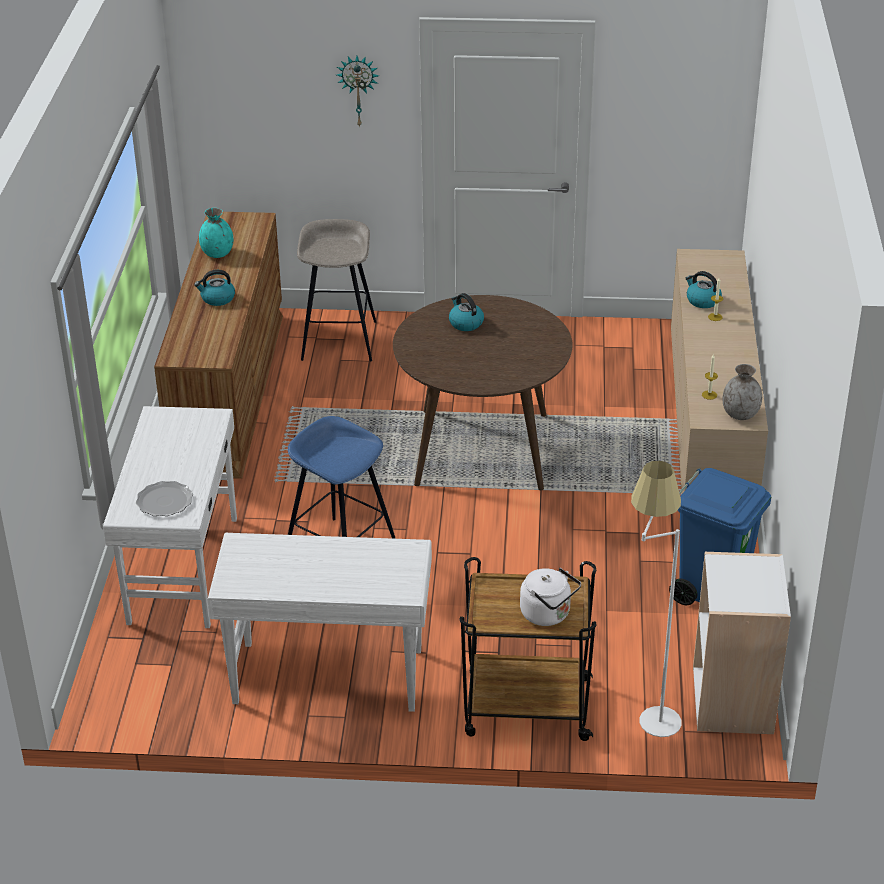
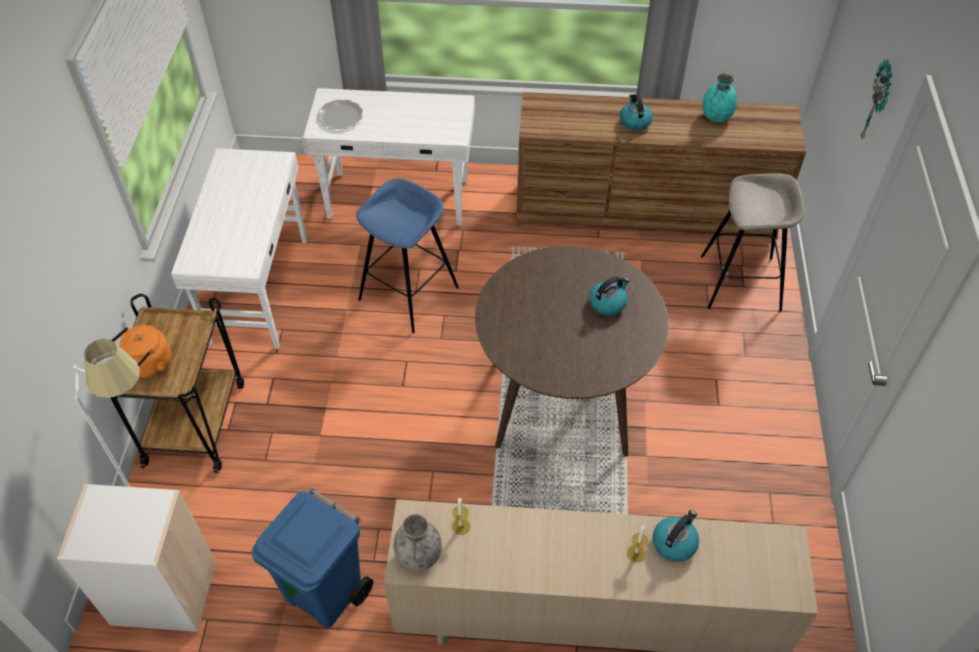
camera: 90 degrees right, 15 degrees up
white kettle [520,568,581,626] -> orange kettle [111,325,172,378]

